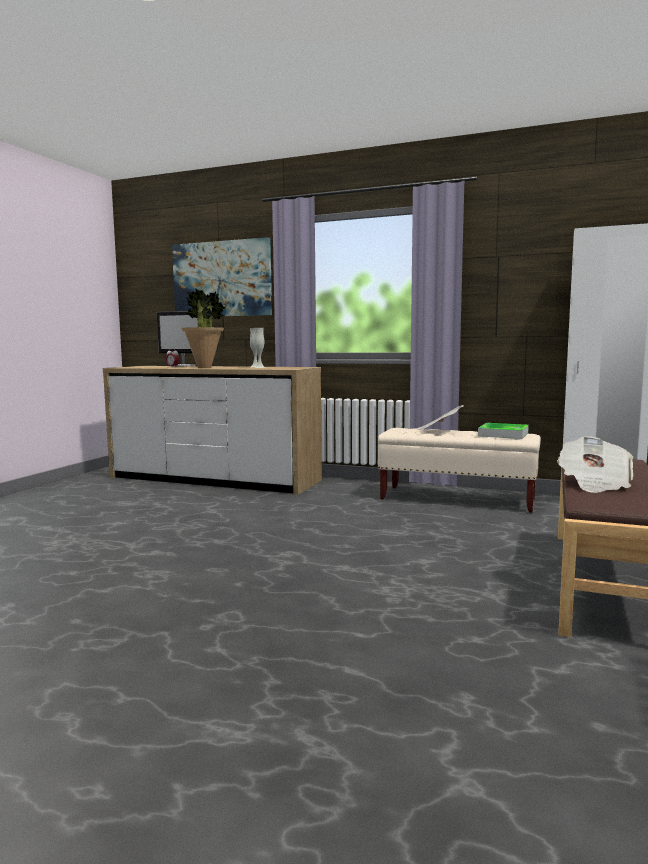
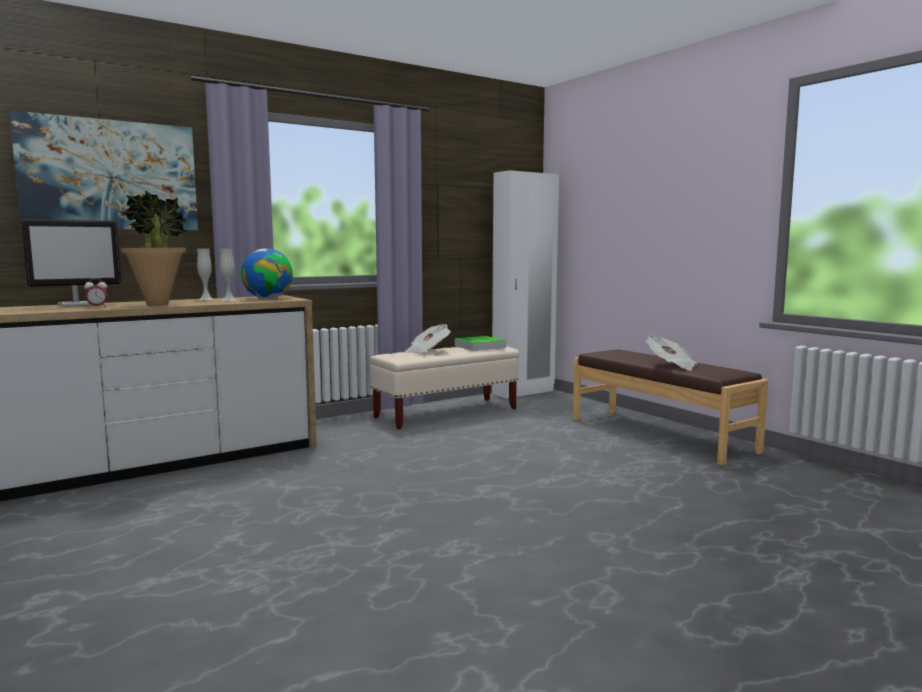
camera: 55 degrees left, 0 degrees up
none -> globe [241,248,293,299]

